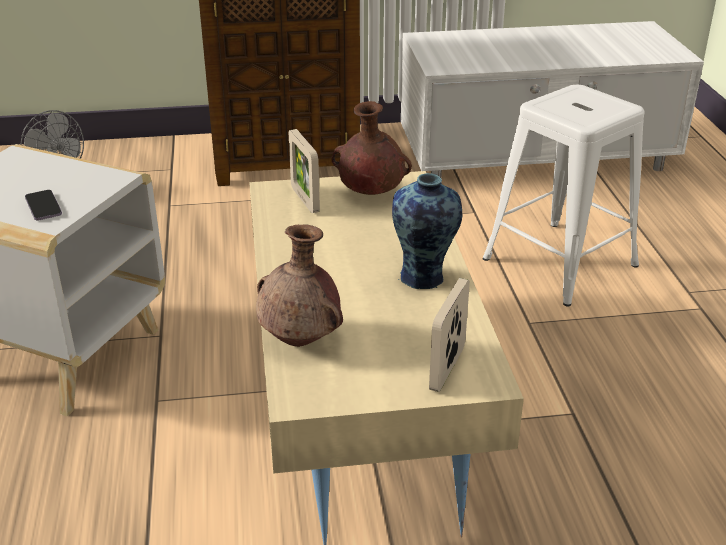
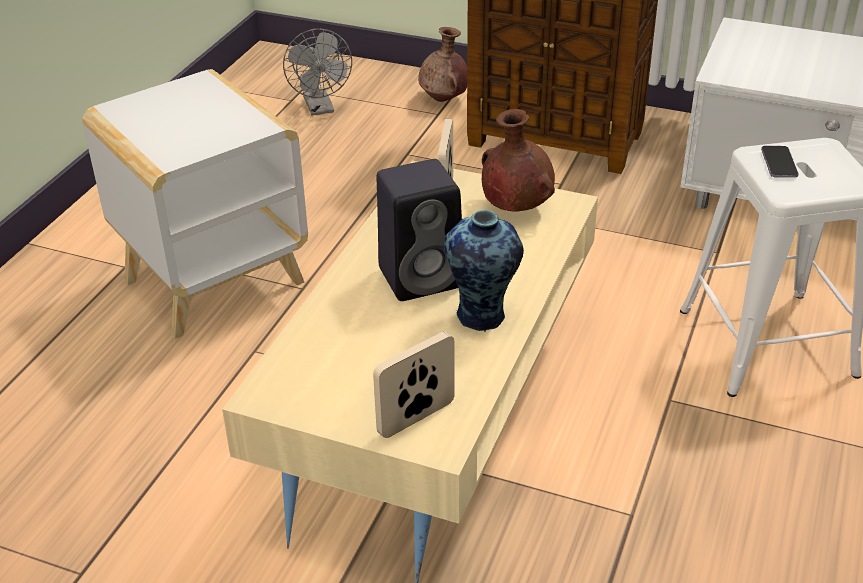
camera: 30 degrees right, 5 degrees up
phone [25,190,62,220] -> phone moved to [761,146,799,178]
brown vase [256,224,343,347] -> brown vase moved to [418,27,467,102]
none -> black speaker [377,159,462,301]

